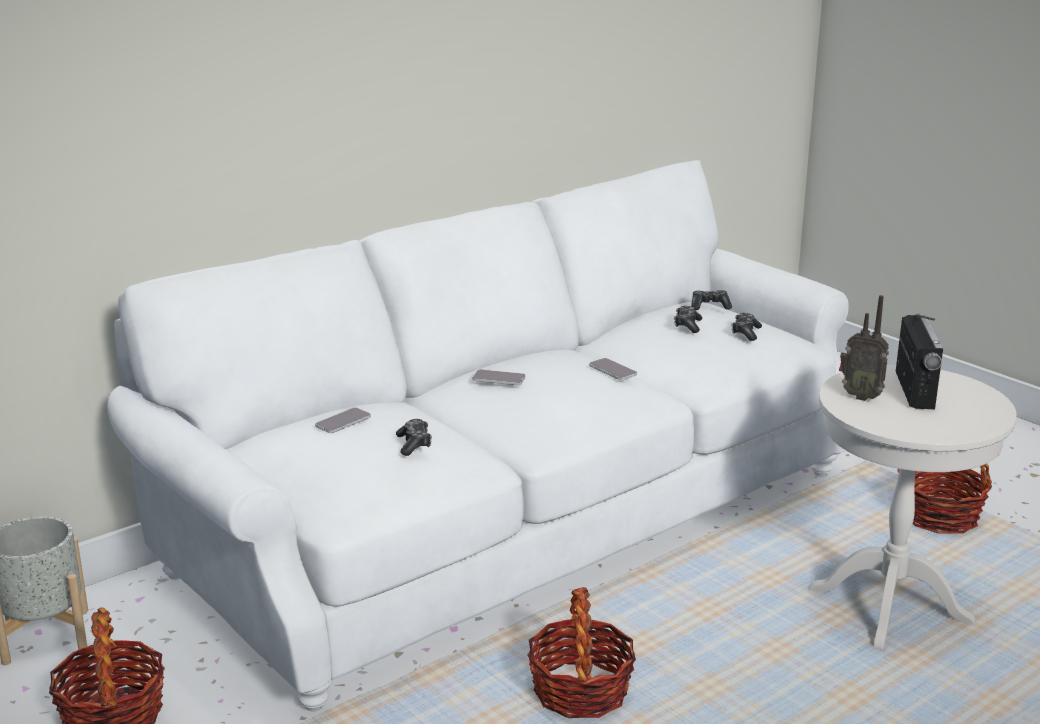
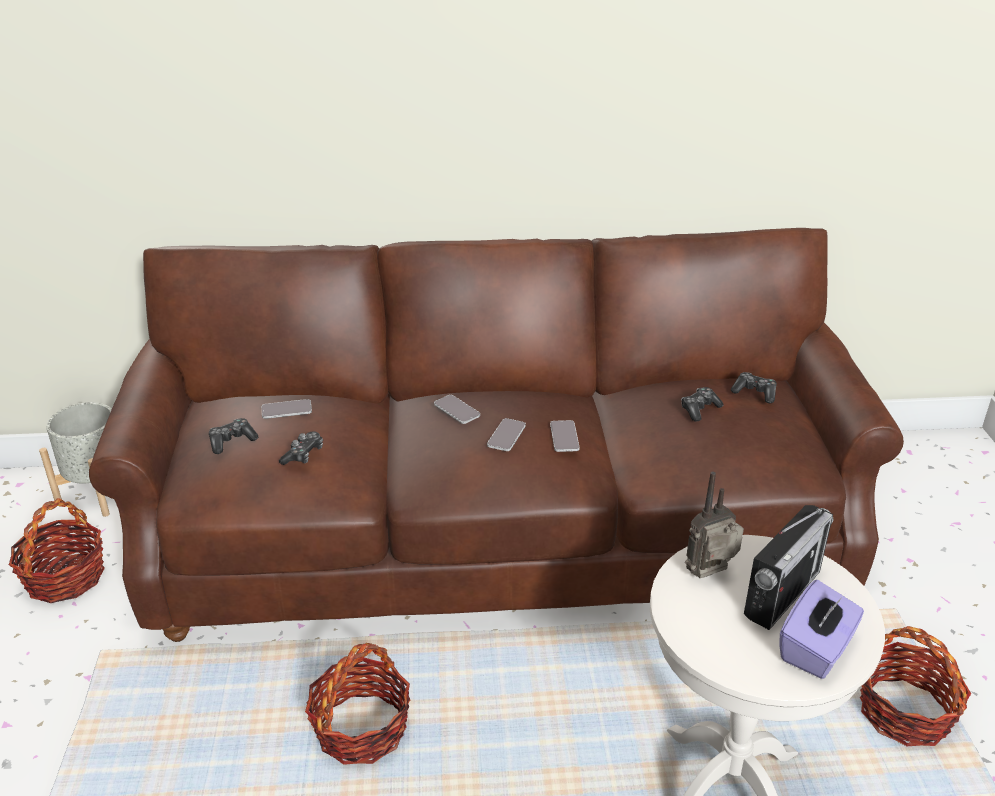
camera: 35 degrees right, 10 degrees up
white sofa [107,160,849,711] -> brown sofa [89,228,904,642]
game controller [732,313,762,341] -> game controller moved to [209,418,258,454]
radio [839,295,889,401] -> radio turned 90 degrees clockwise [685,471,744,578]
none -> phone [487,418,526,451]
none -> purple tissue box [780,580,864,679]

